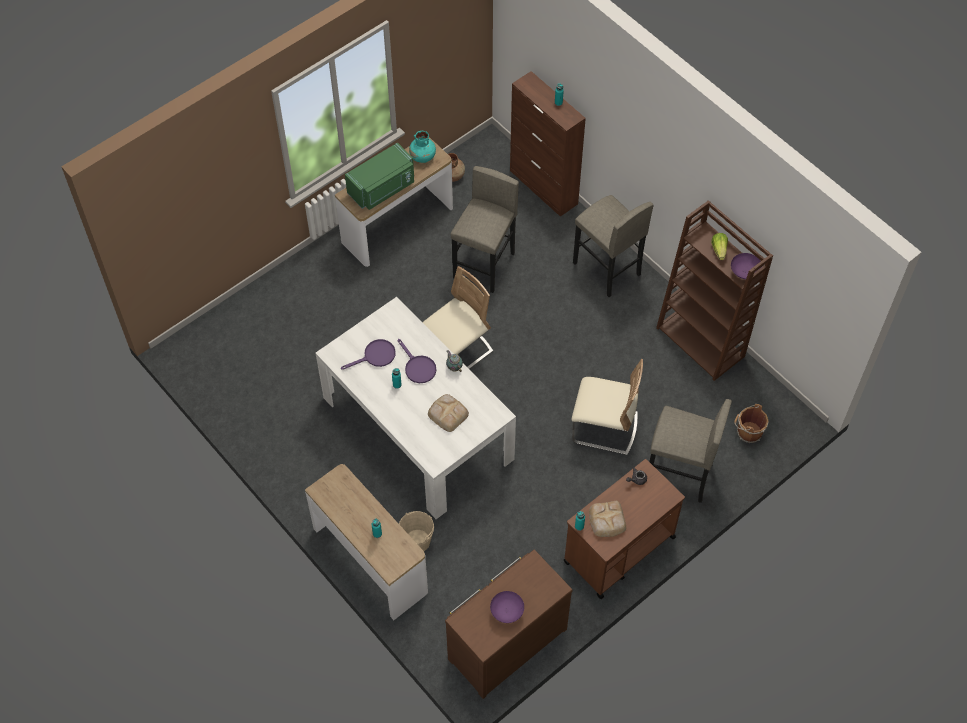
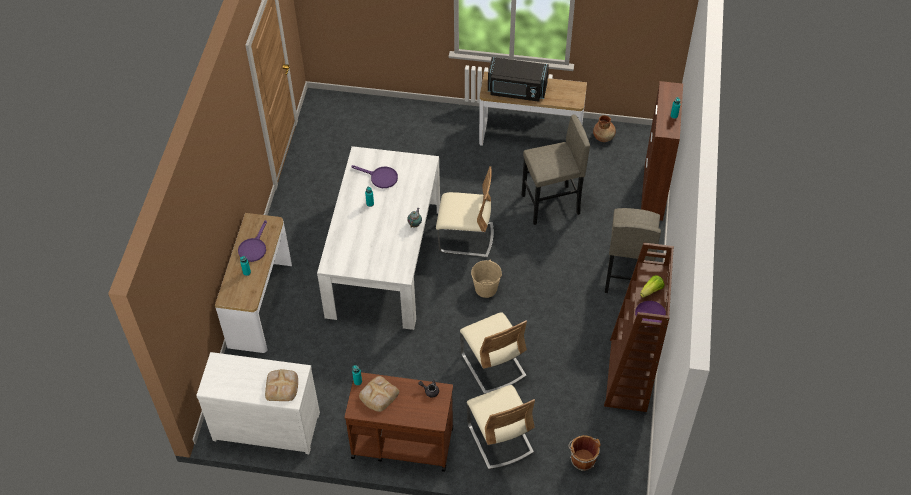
camera: 50 degrees right, 5 degrees down
green microwave [345,142,414,210] -> black microwave [488,57,549,102]
purple frying pan [398,339,436,383] -> purple frying pan moved to [238,220,267,262]
beige bucket [399,511,434,551] -> beige bucket moved to [471,259,502,298]
turquoise vase [409,131,436,163] -> none
bread [428,394,469,432] -> bread moved to [265,369,298,401]
brown dresser [445,550,573,699] -> white dresser [196,352,320,454]
purple bowl [490,591,524,623] -> none
grey stool [649,399,732,503] -> beige chair [467,385,535,469]

